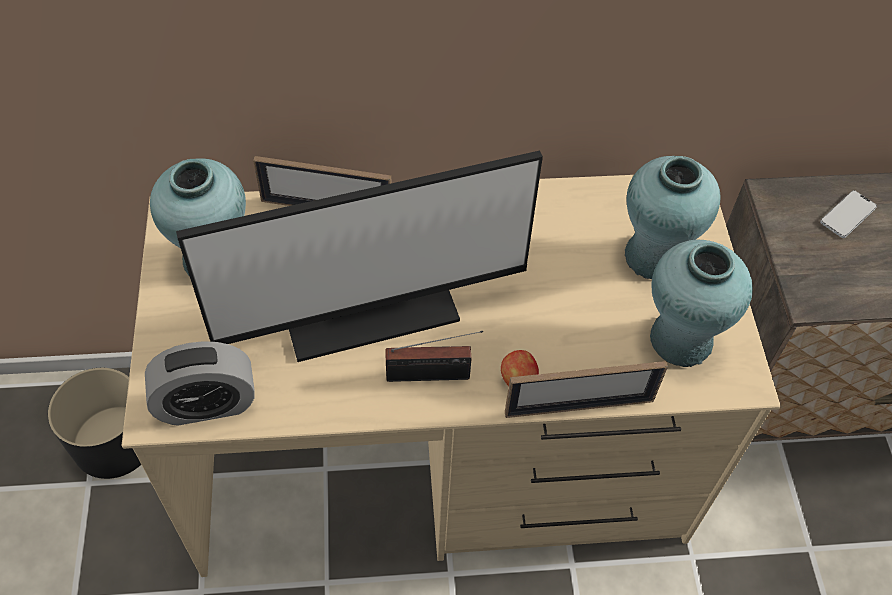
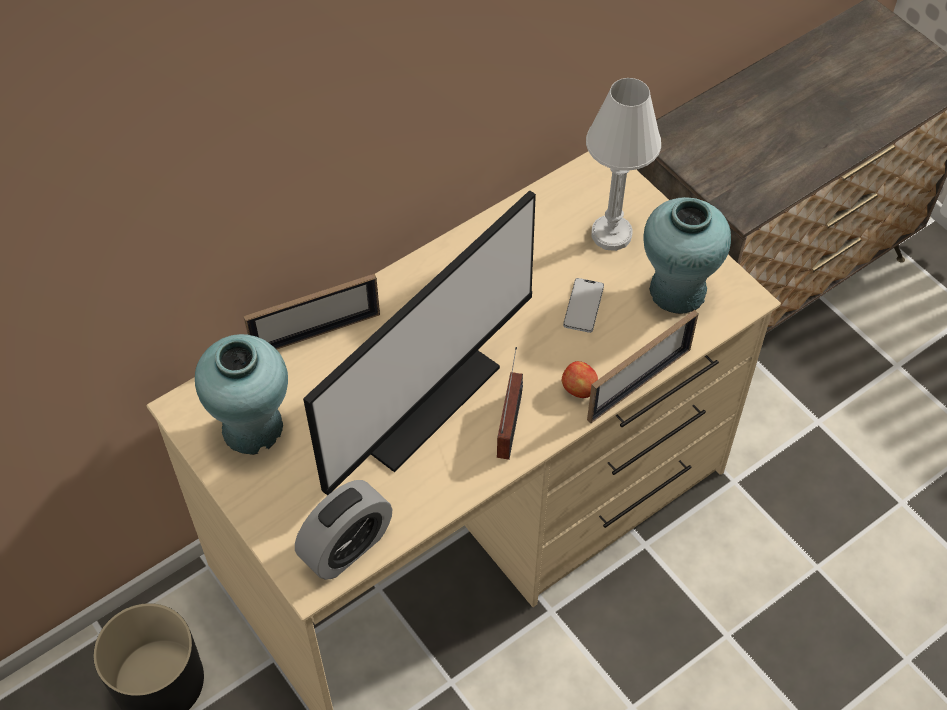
camera: 30 degrees left, 0 degrees up
radio [386,331,483,382] -> radio turned 45 degrees counterclockwise [497,347,523,460]
turquoise vase [625,156,721,279] -> white table lamp [586,78,661,251]
phone [820,190,877,238] -> phone moved to [563,278,604,333]

